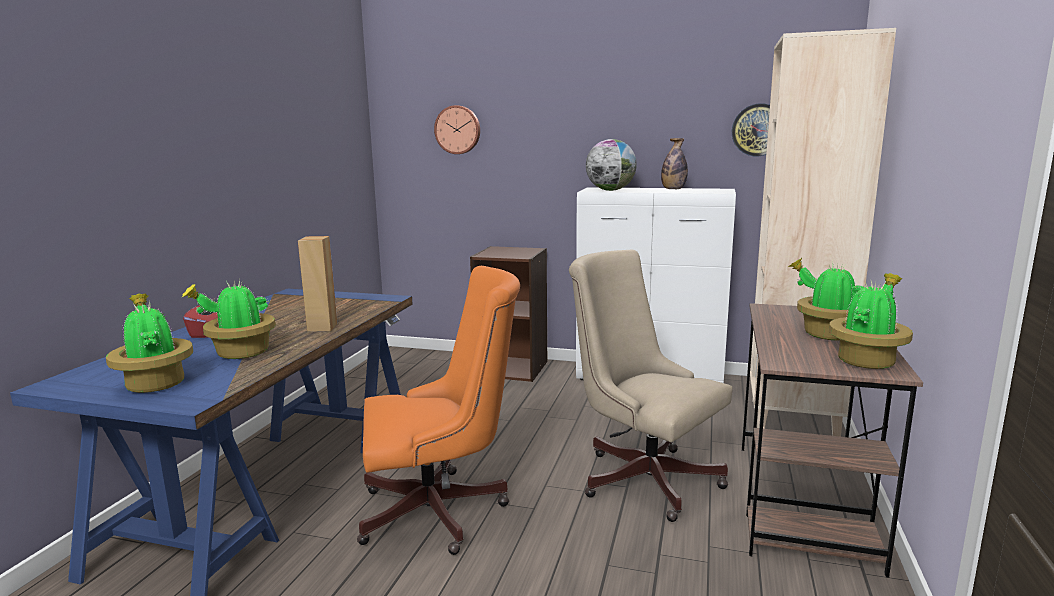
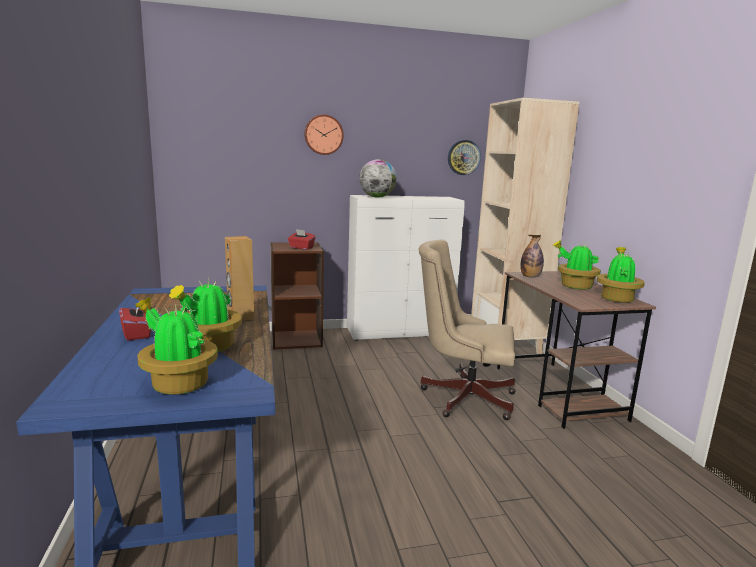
camera: 30 degrees left, 0 degrees up
orange office chair [357,266,520,555] -> none
wall clock [434,105,480,154] -> wall clock moved to [304,114,344,155]
bottle [661,138,688,189] -> bottle moved to [520,235,544,278]
none -> red tissue box [288,229,316,250]

